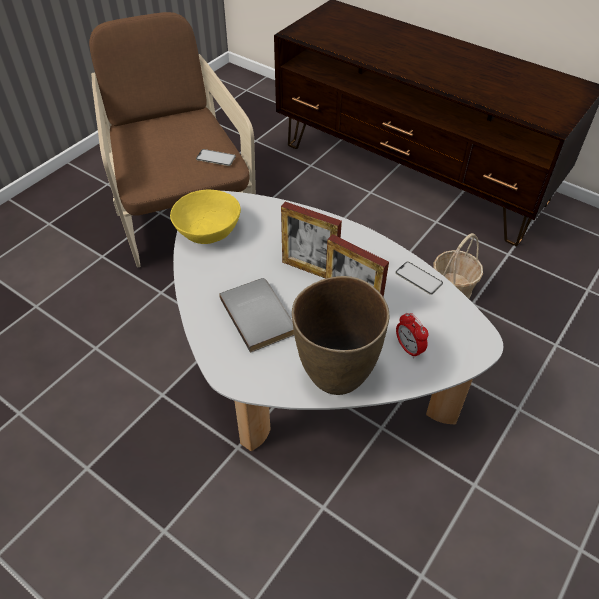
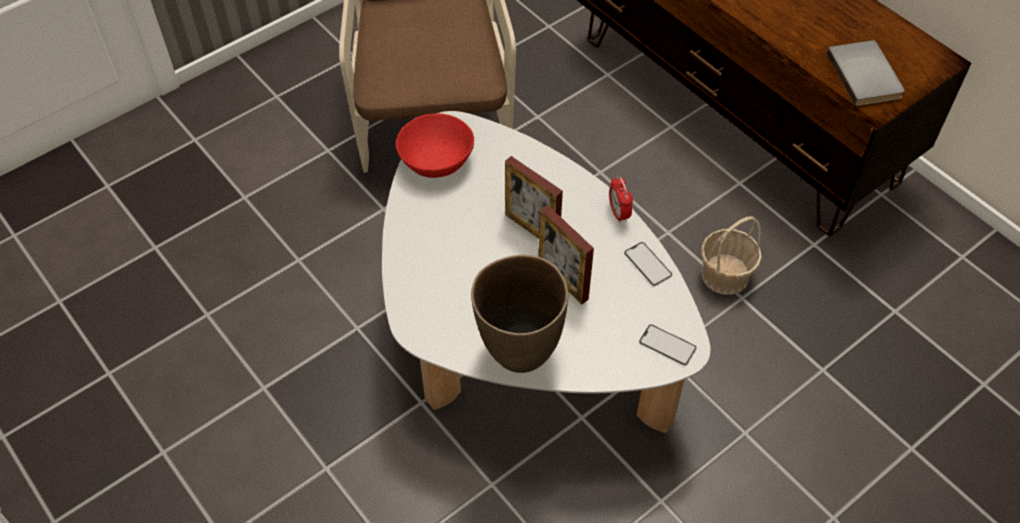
camera: 15 degrees right, 5 degrees up
yellow bowl [170,190,241,244] -> red bowl [396,113,474,178]
phone [196,149,236,166] -> phone moved to [639,324,697,366]
grey book [220,278,294,353] -> grey book moved to [827,40,905,106]
alarm clock [396,312,429,359] -> alarm clock moved to [609,176,633,223]

